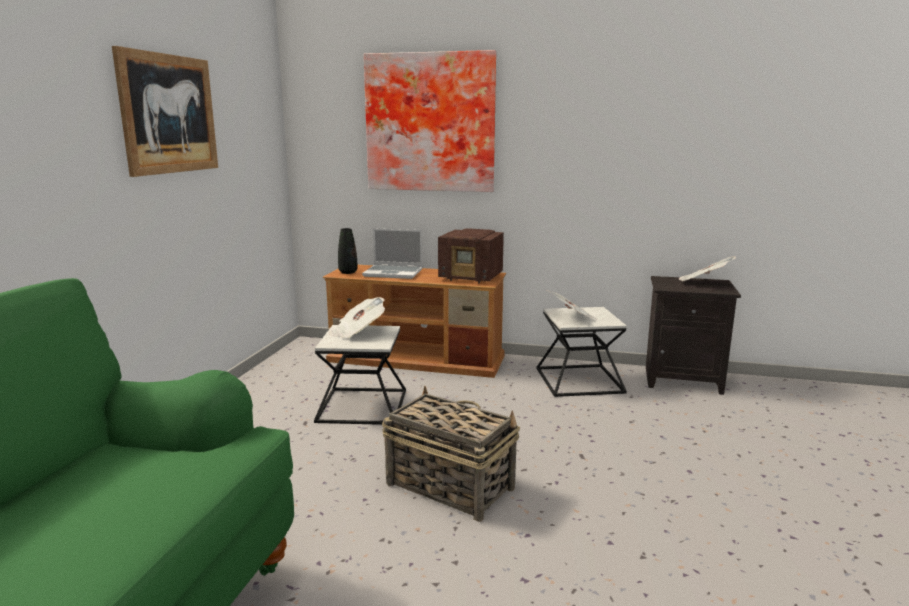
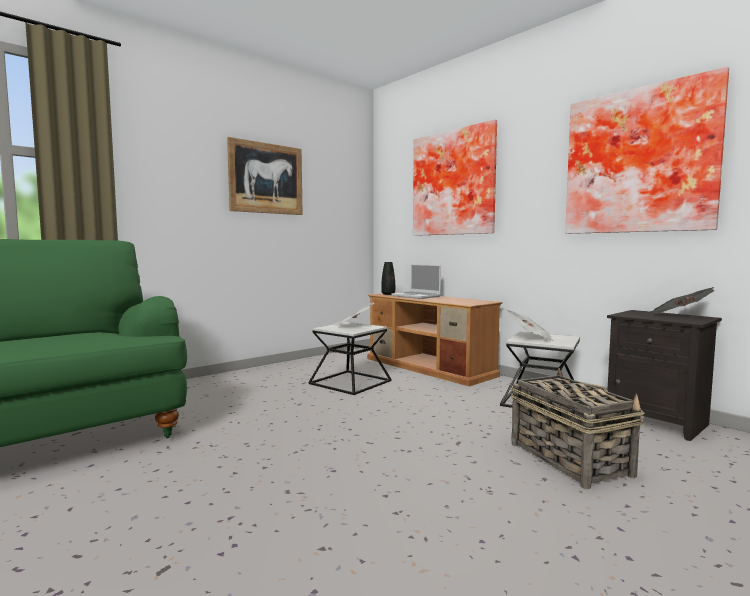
camera: 35 degrees right, 10 degrees down
basket [382,386,520,522] -> basket moved to [511,368,645,489]
radio [438,228,504,283] -> none
none -> picture [565,67,729,234]

